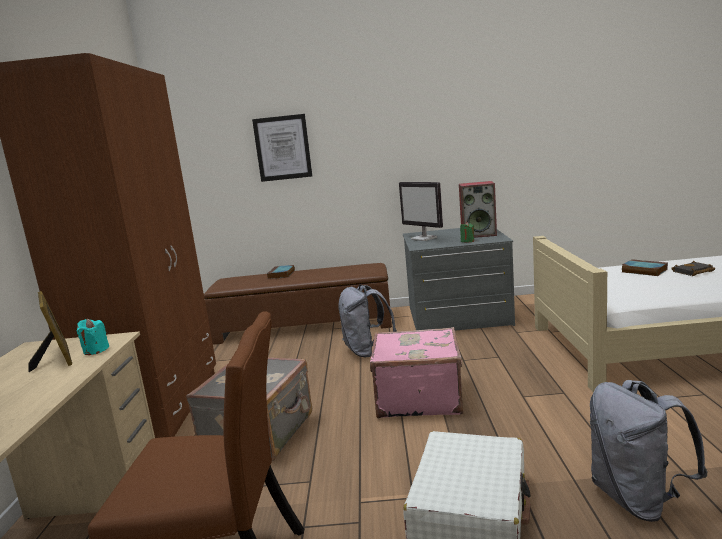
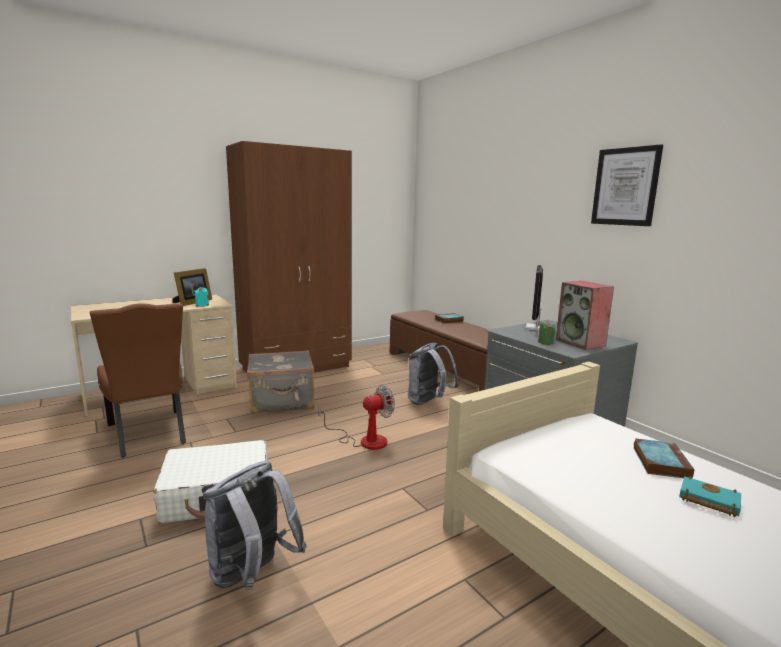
camera: 55 degrees right, 0 degrees up
picture [252,114,312,182] -> picture moved to [591,144,663,226]
pink suitcase [370,327,463,418] -> fan [318,385,395,450]
black book [671,261,715,276] -> turquoise book [679,476,741,517]

